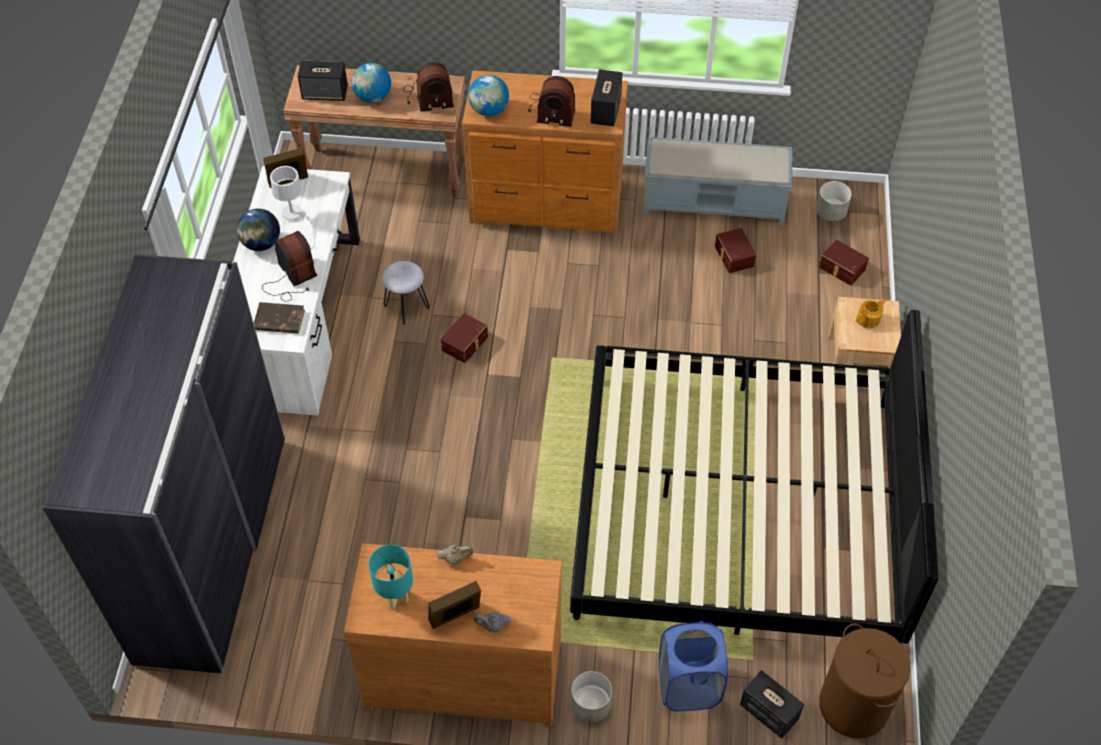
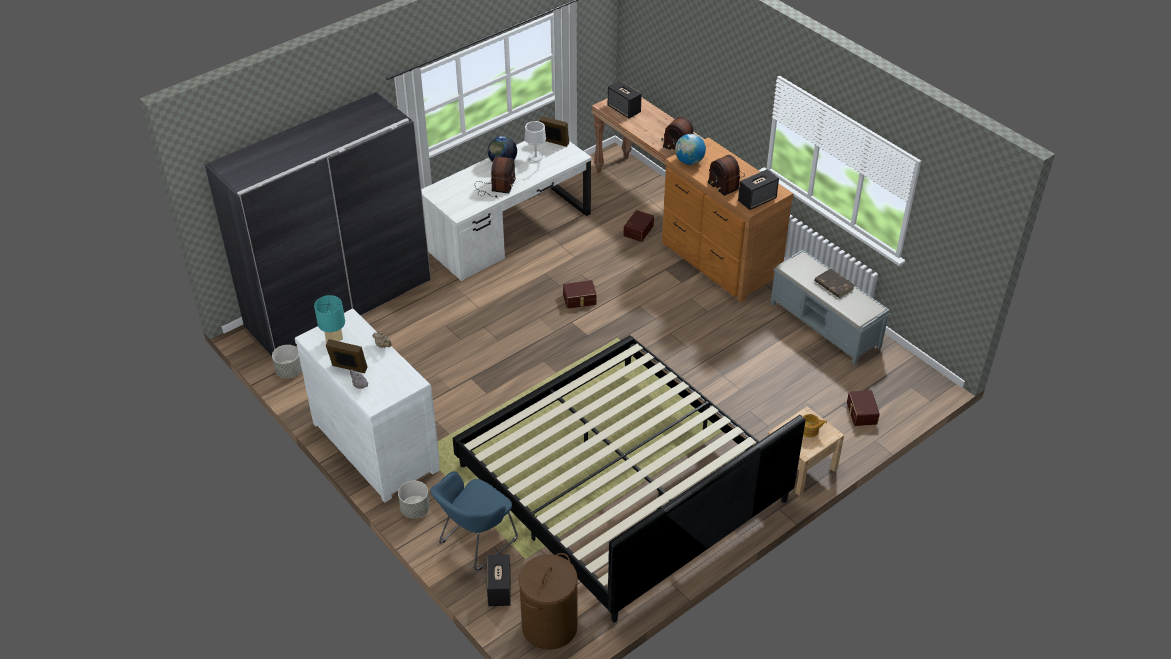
camera: 45 degrees right, 10 degrees down
brown book [254,302,305,334] -> brown book moved to [814,268,854,298]
brown dresser [344,543,562,727] -> white dresser [295,309,440,503]
globe [352,63,391,103] -> none
grey stool [382,261,429,325] -> none
blue laundry basket [659,621,728,711] -> blue armchair [430,471,518,570]
brown storage box [715,228,756,273] -> brown storage box moved to [623,210,654,242]
grey planter [816,181,852,221] -> grey planter moved to [272,345,302,378]

